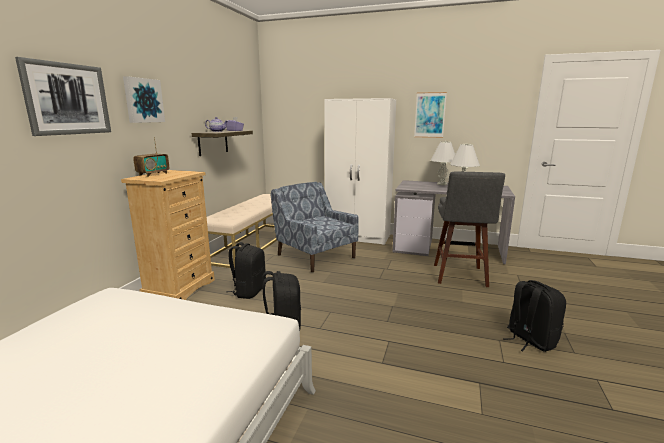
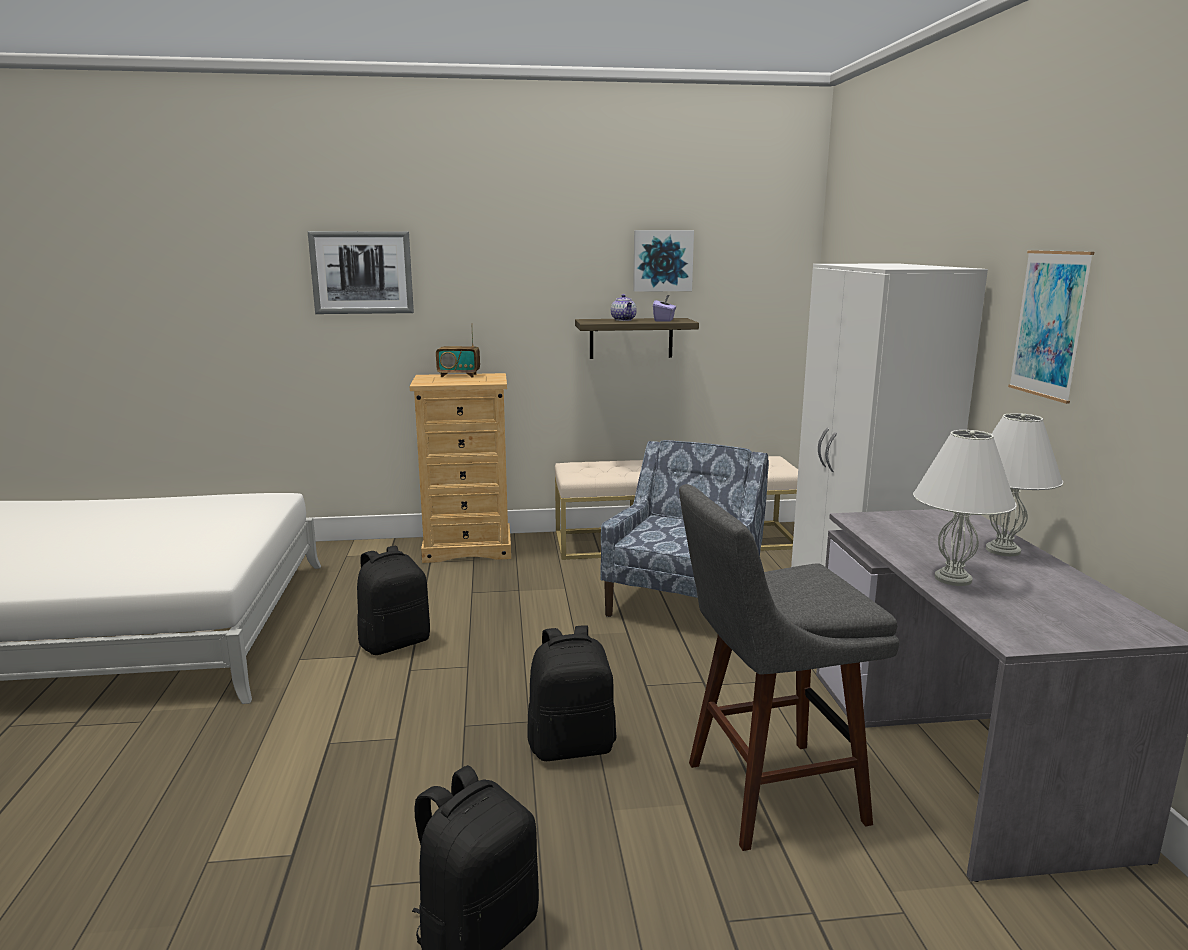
camera: 65 degrees right, 0 degrees up
picture [123,76,165,123] -> picture moved to [633,230,694,292]
black backpack [227,242,266,299] -> black backpack moved to [527,625,617,761]

